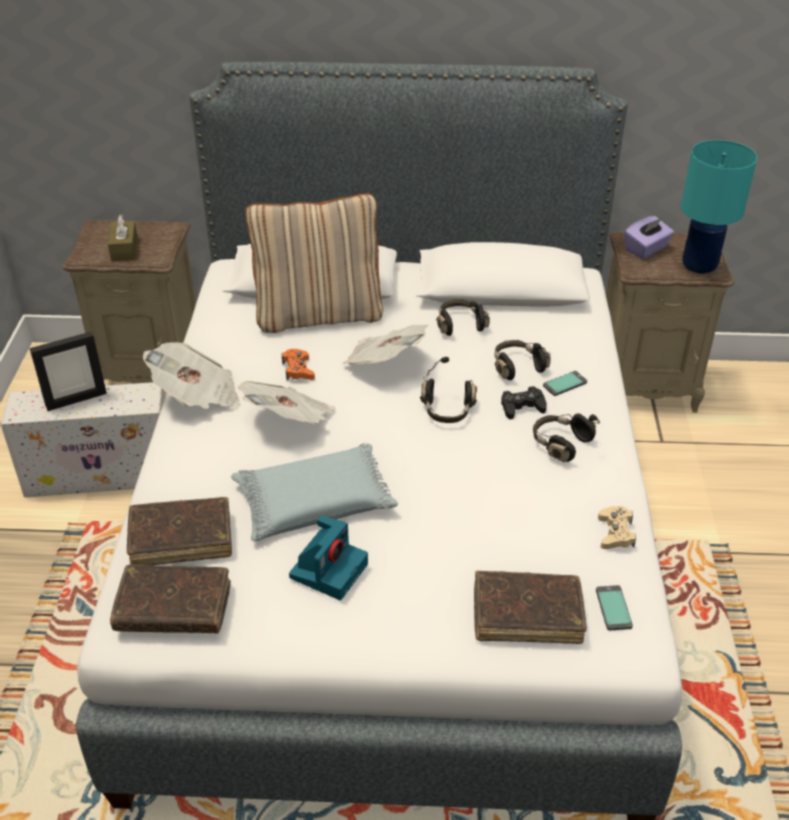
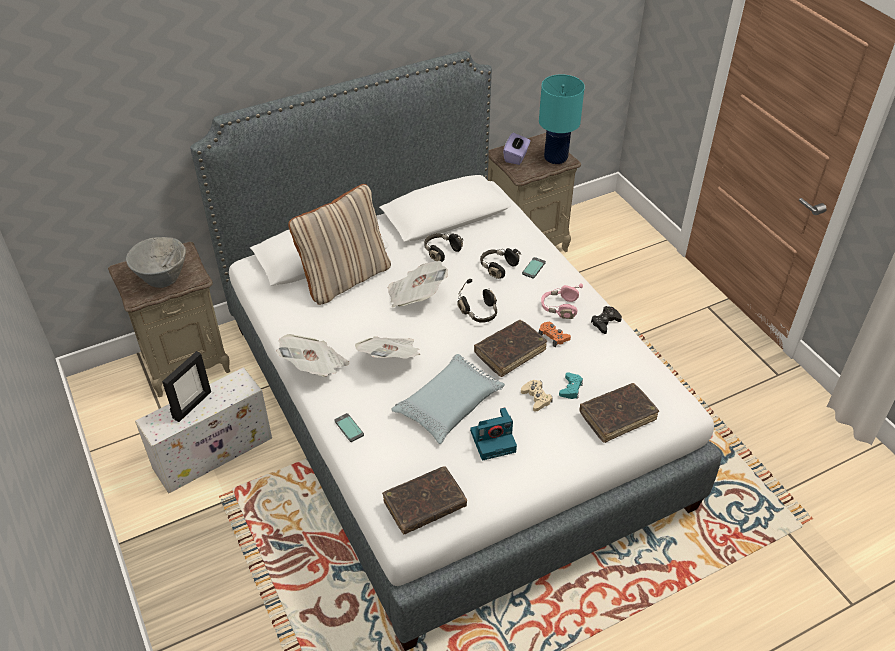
camera: 30 degrees left, 5 degrees up
brown tissue box [108,214,138,261] -> grey bowl [126,237,186,288]
brown book [127,497,232,565] -> brown book moved to [474,320,547,377]
orange game controller [282,349,315,380] -> orange game controller moved to [539,322,571,347]
camera [289,515,368,600] -> camera turned 75 degrees clockwise [470,408,517,460]
black game controller [501,386,547,419] -> black game controller moved to [591,306,622,334]
black headphones [533,413,600,462] -> pink headphones [541,283,583,319]
phone [596,585,633,631] -> phone moved to [335,413,364,442]
beige game controller [598,506,636,549] -> beige game controller moved to [521,380,553,412]
none -> turquoise game controller [559,372,583,399]

